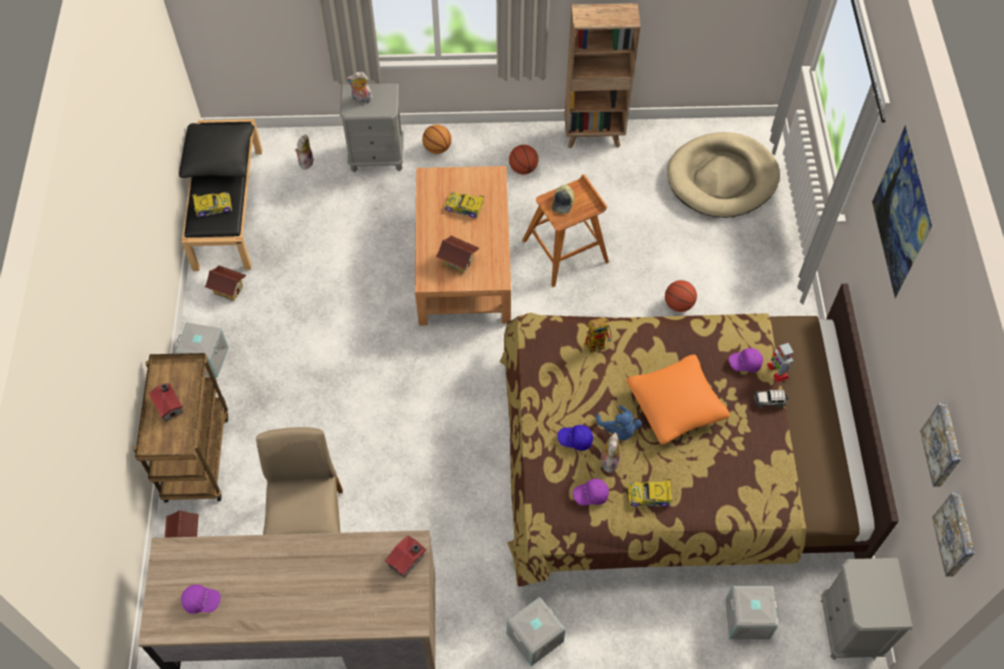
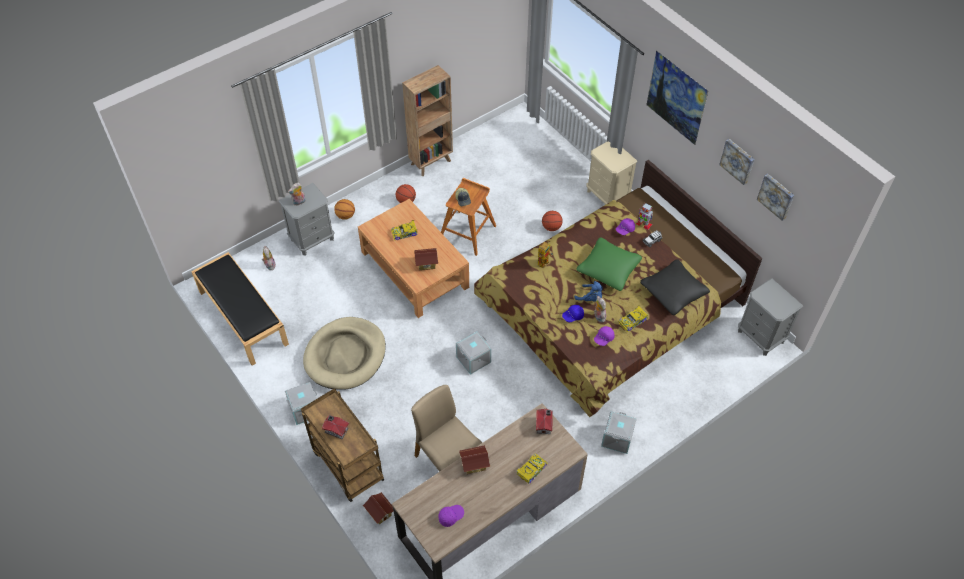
camera: 35 degrees left, 5 degrees down
black pillow [179,123,254,178] -> black pillow moved to [640,259,710,315]
toy car [192,192,232,217] -> toy car moved to [517,454,548,484]
toy house [205,265,246,301] -> toy house moved to [459,445,490,474]
orange pillow [626,355,730,445] -> green pillow [577,238,642,291]
beige dog bed [667,132,780,218] -> beige dog bed moved to [303,317,386,390]
grey storage box [725,586,779,639] -> grey storage box moved to [456,331,491,375]
picture [932,492,975,577] -> picture moved to [719,139,754,185]
none -> beige nightstand [586,141,637,205]

